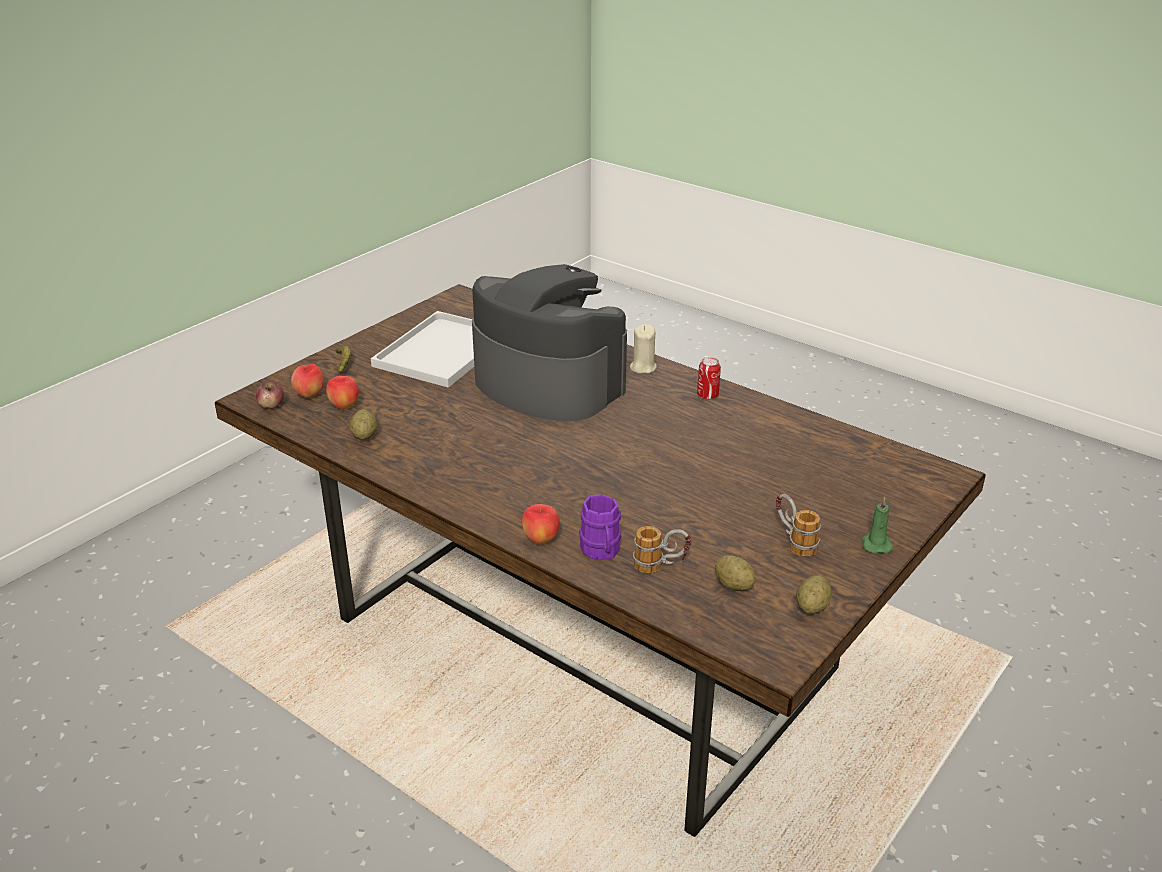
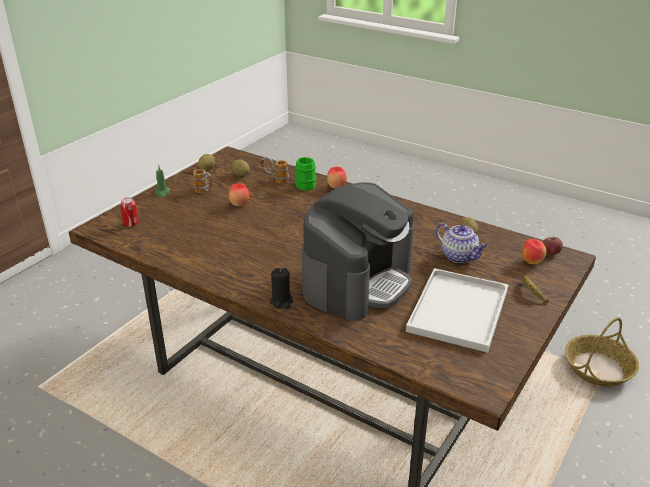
camera: 175 degrees right, 0 degrees up
apple [326,376,359,410] -> apple moved to [228,183,249,206]
coffee machine [472,264,627,422] -> coffee machine turned 90 degrees counterclockwise [302,182,414,321]
purple mug [579,494,621,560] -> green mug [295,157,317,190]
beige candle [630,324,657,374] -> black candle [270,268,293,309]
can [697,357,721,400] -> can moved to [120,197,139,227]
none -> teapot [436,223,488,263]
none -> basket [565,317,639,387]

